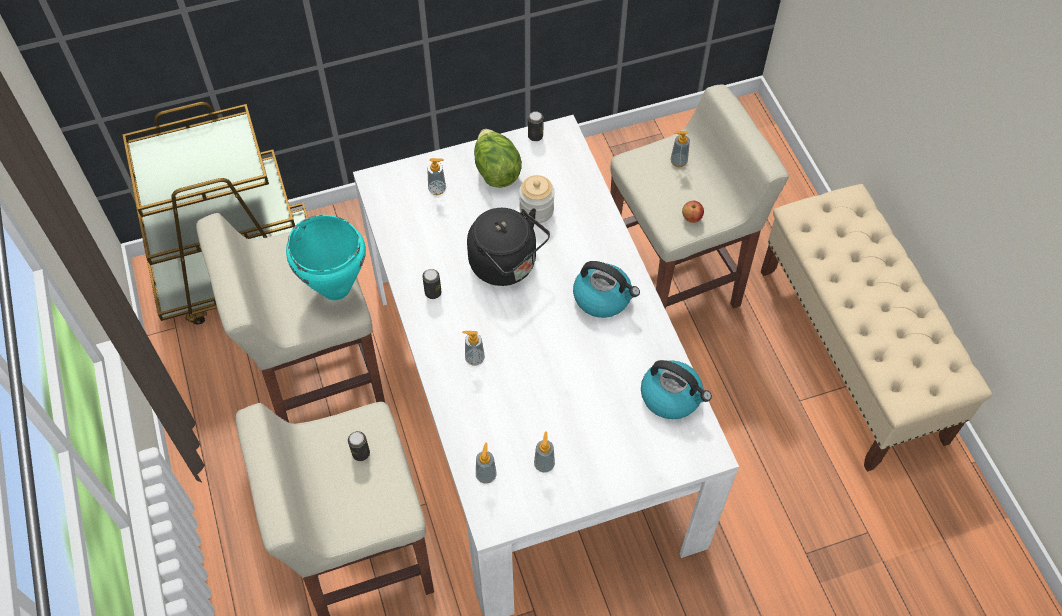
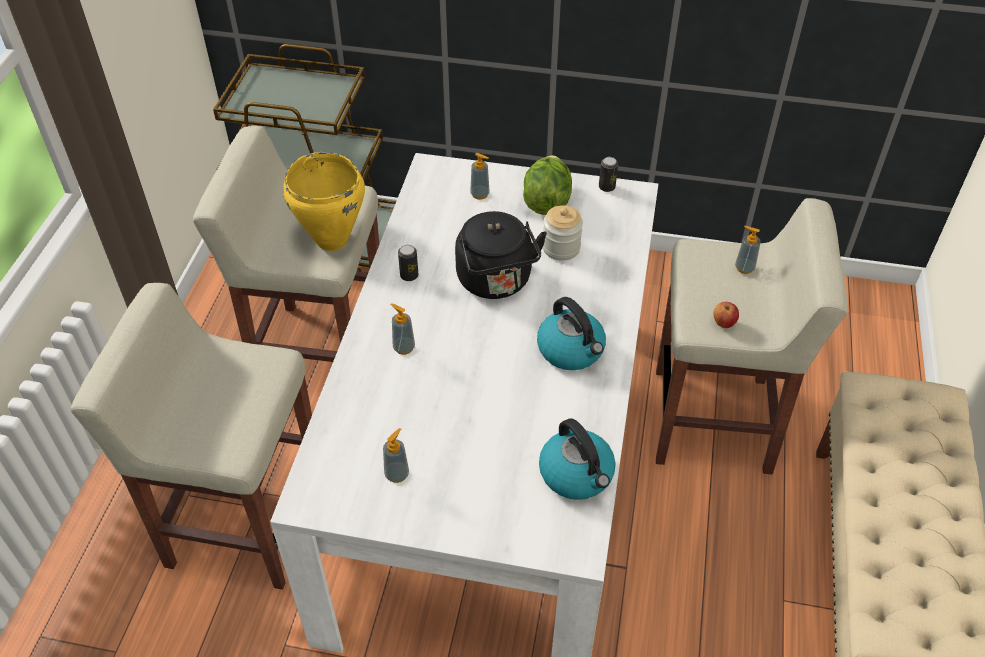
camera: 30 degrees right, 10 degrees down
turquoise cooking pot [286,215,366,300] -> yellow cooking pot [283,152,365,251]
can [348,431,370,461] -> none
soap dispenser [476,442,497,484] -> none

